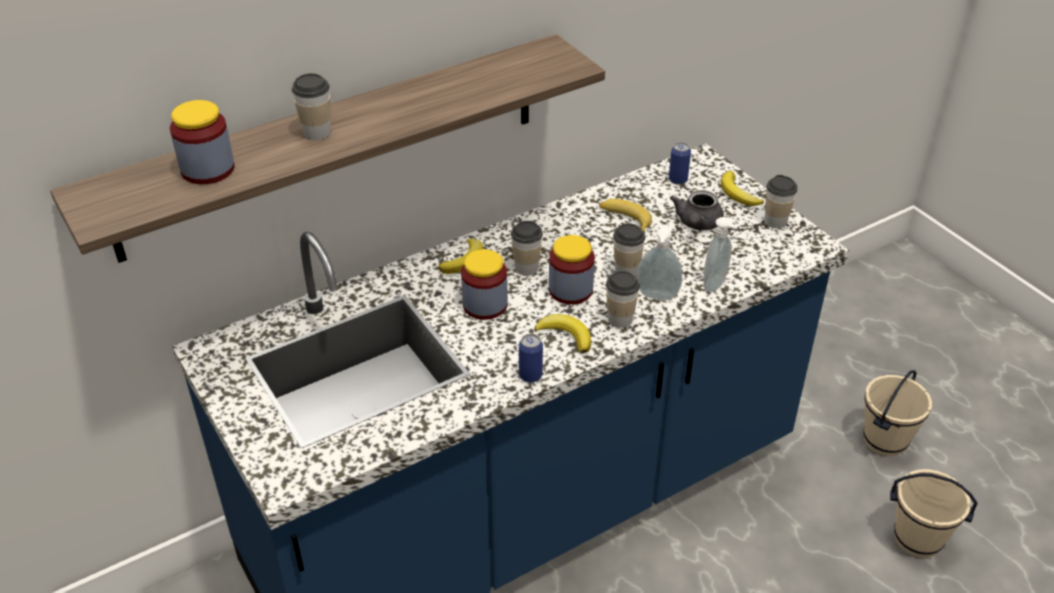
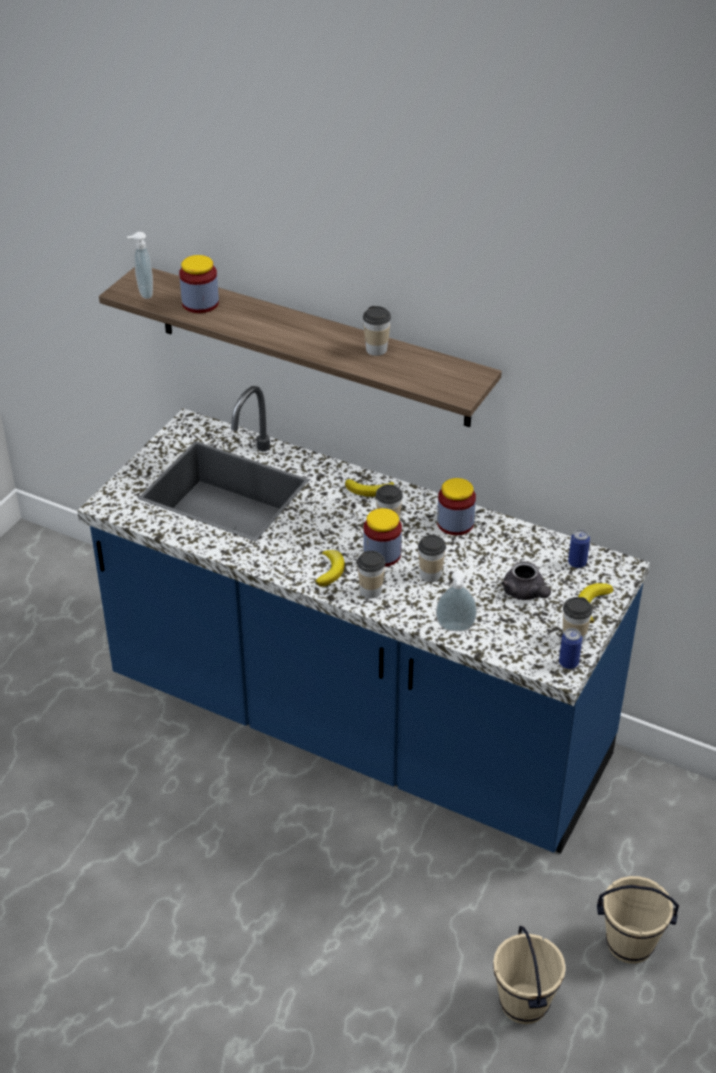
camera: 60 degrees right, 0 degrees up
cup [292,73,331,140] -> cup moved to [363,306,391,356]
jar [461,249,508,320] -> jar moved to [437,478,476,535]
can [519,333,543,383] -> can moved to [559,628,582,669]
banana [599,199,652,231] -> none
soap dispenser [637,228,682,300] -> soap dispenser moved to [127,232,153,299]
grey teapot [670,190,723,230] -> grey teapot turned 105 degrees counterclockwise [501,561,551,600]

